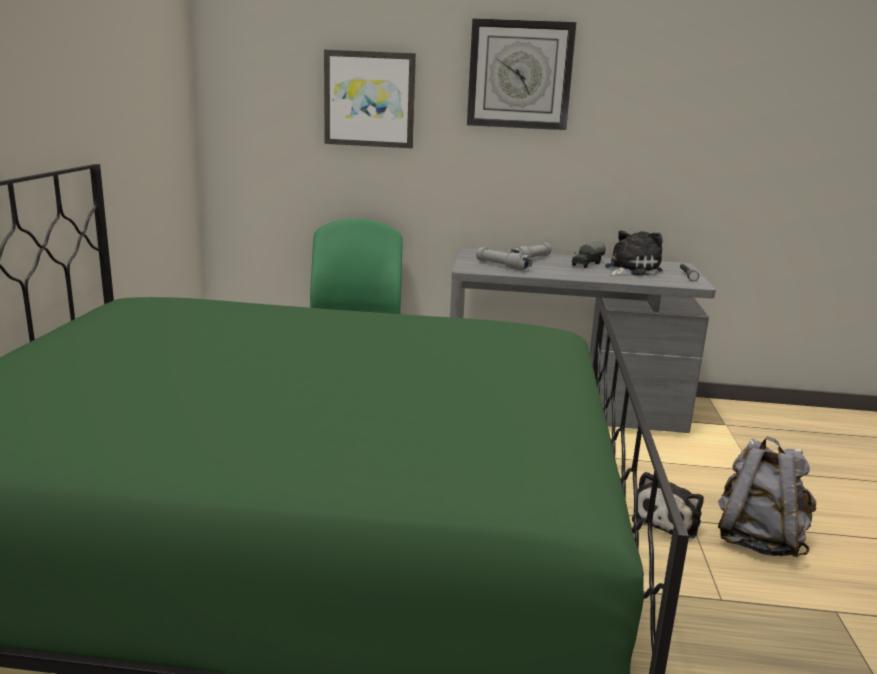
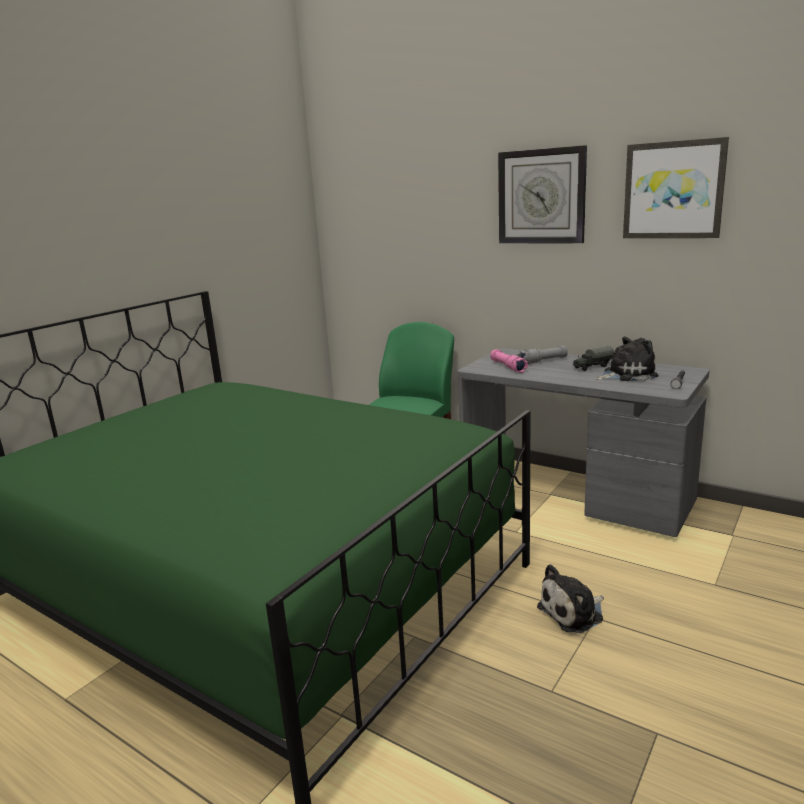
camera: 30 degrees right, 0 degrees up
picture [324,50,416,148] -> picture moved to [623,137,729,238]
grey flashlight [476,247,533,272] -> pink flashlight [490,349,528,373]
grey backpack [718,436,816,557] -> none

